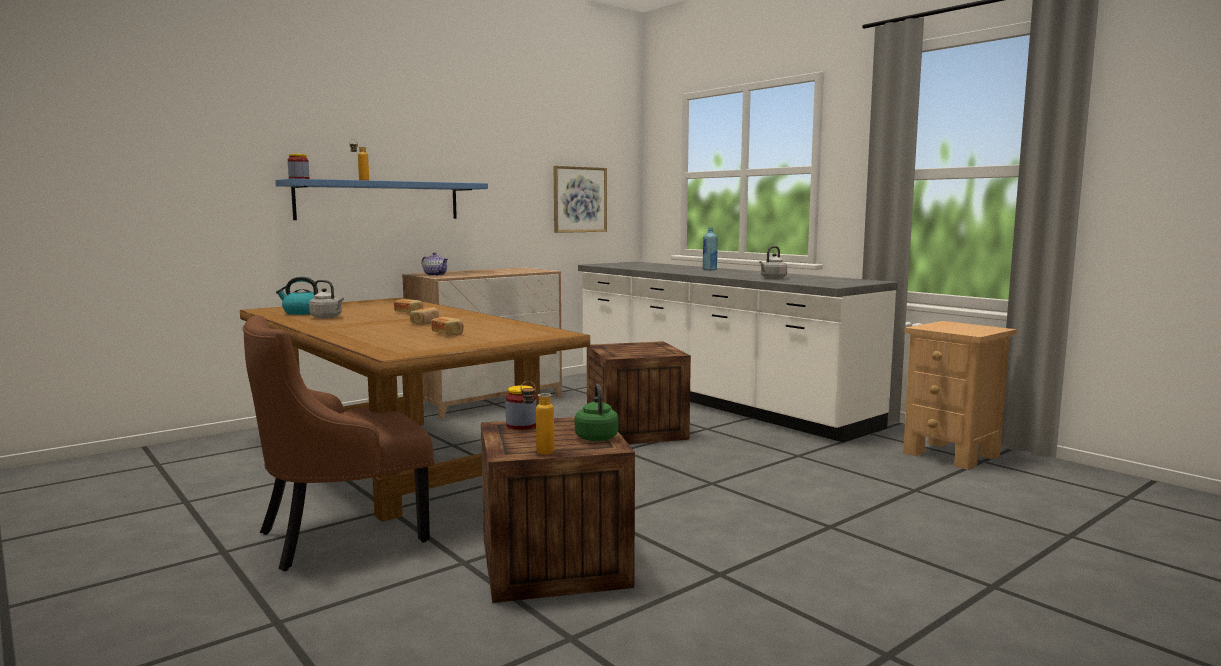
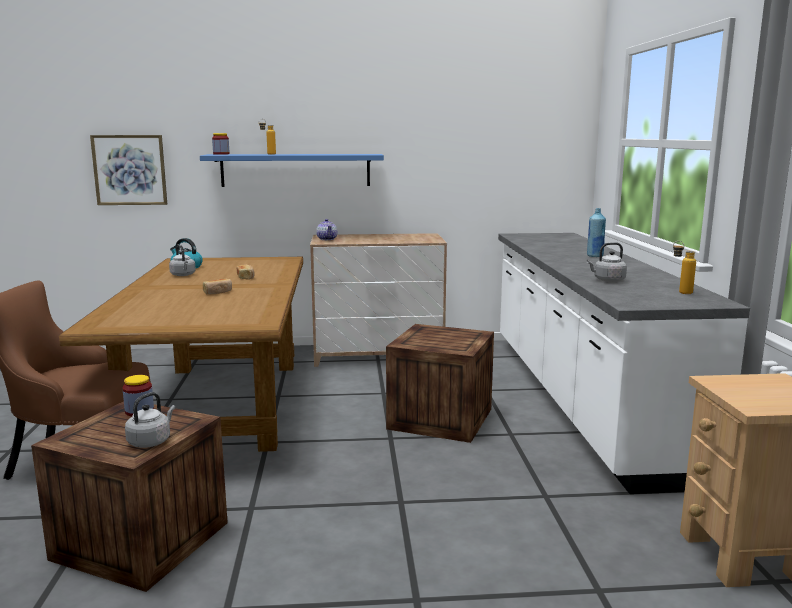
camera: 35 degrees right, 5 degrees up
bread [431,317,464,335] -> none
bottle [521,381,554,455] -> bottle moved to [673,241,696,294]
picture [554,166,607,233] -> picture moved to [90,135,167,205]
green kettle [575,384,618,441] -> grey kettle [125,392,175,448]

